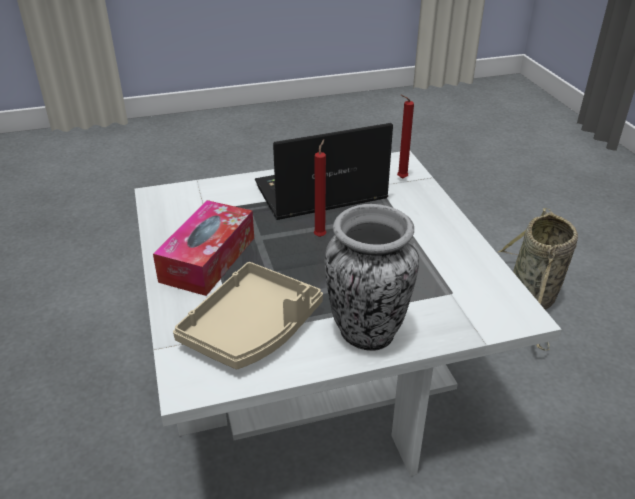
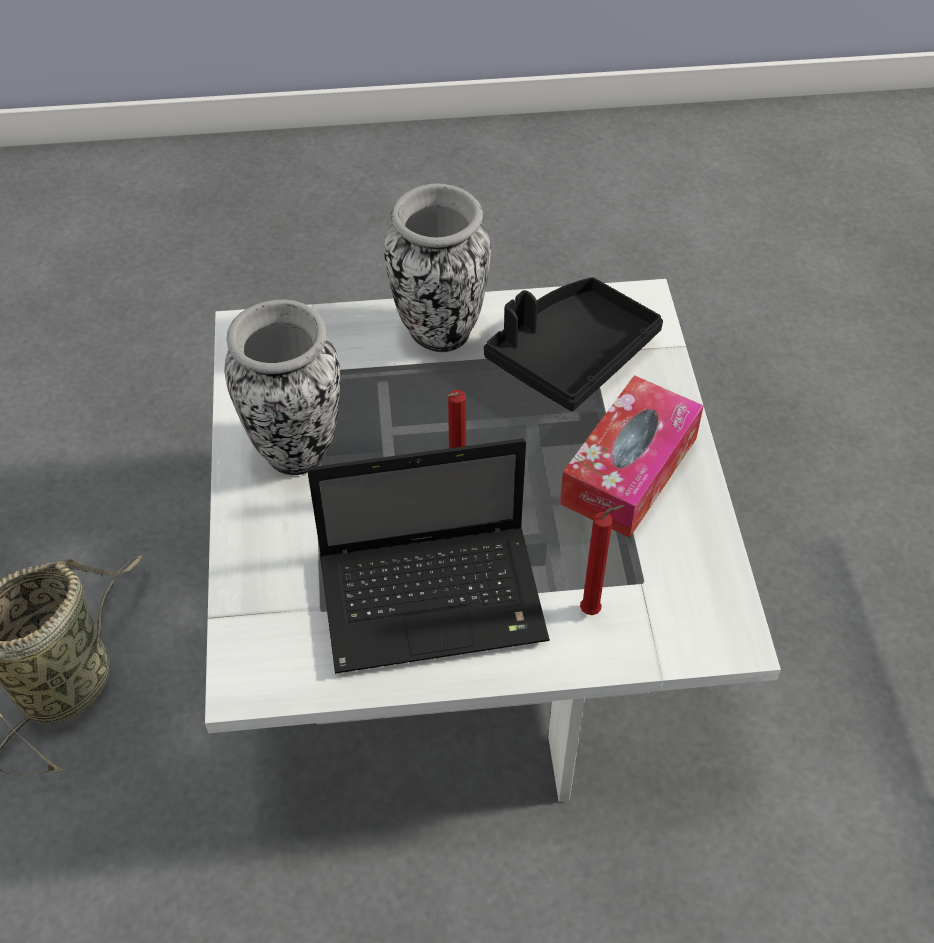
camera: 170 degrees left, 15 degrees up
beige tray [173,262,323,369] -> black tray [484,277,663,411]
red candle [397,95,414,179] -> red candle moved to [580,505,625,615]
none -> vase [224,300,340,475]

